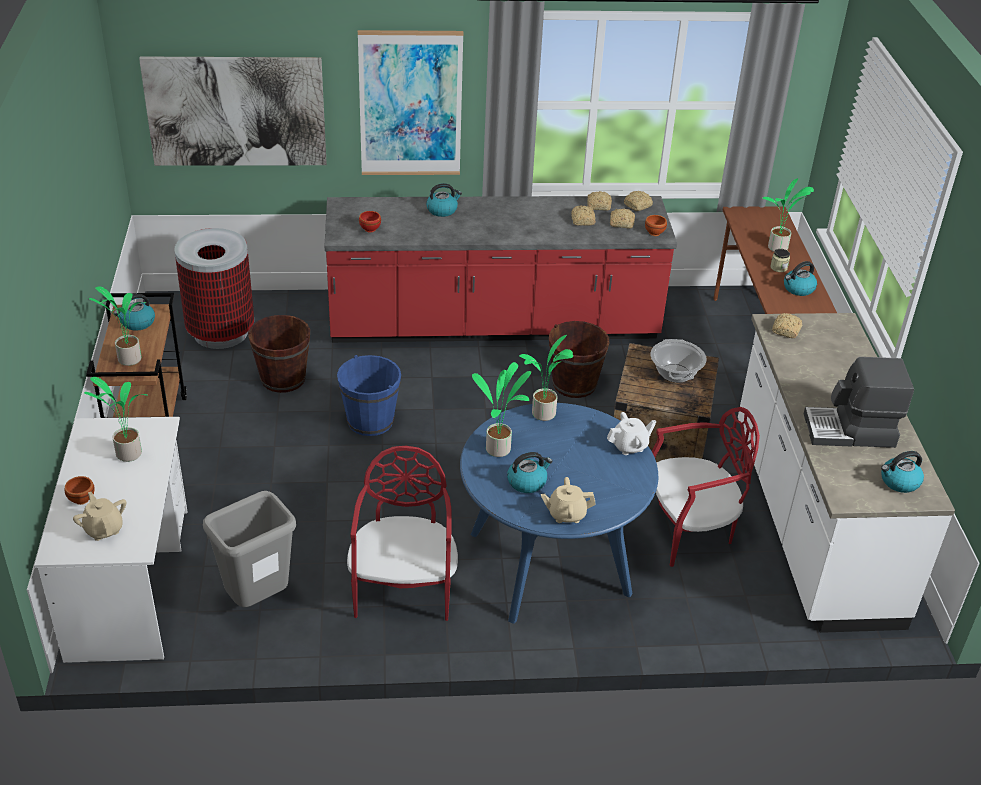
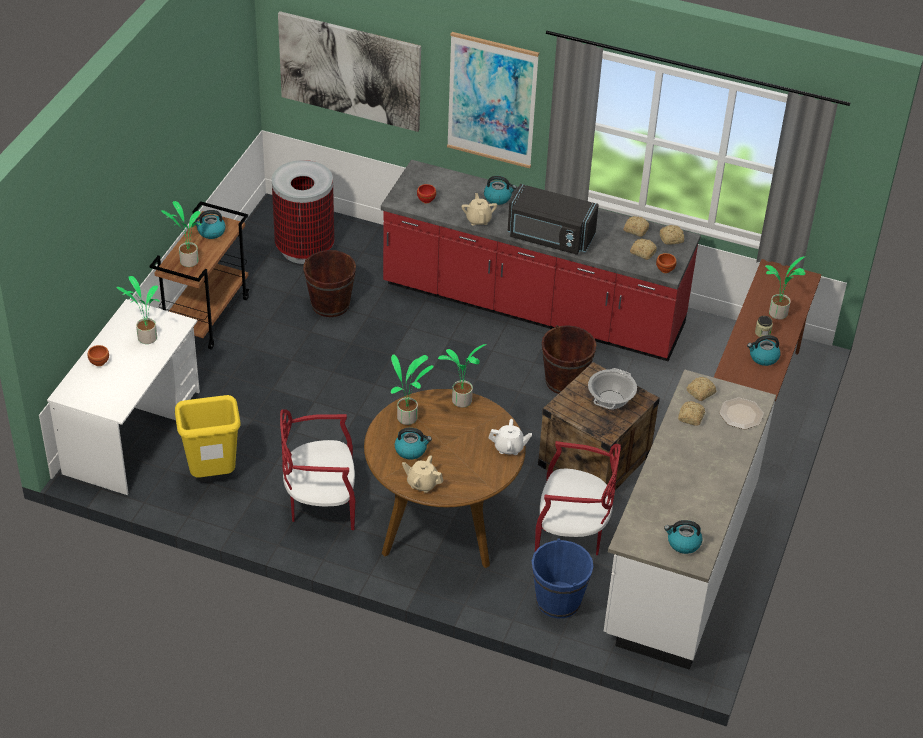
camera: 25 degrees right, 5 degrees up
beige teapot [73,492,126,541] -> beige teapot moved to [461,193,497,226]
grey trash can [203,491,296,607] -> yellow trash can [175,395,241,478]
blue bucket [337,355,401,436] -> blue bucket moved to [532,539,593,618]
red chair [347,446,458,621] -> red chair turned 120 degrees counterclockwise [280,409,355,530]
blue dining table [460,403,658,624] -> brown dining table [364,389,526,568]
bread [571,205,596,226] -> bread moved to [678,401,705,426]
coffee machine [803,357,914,448] -> none
none -> black microwave [508,184,599,255]
none -> plate [719,398,764,429]

